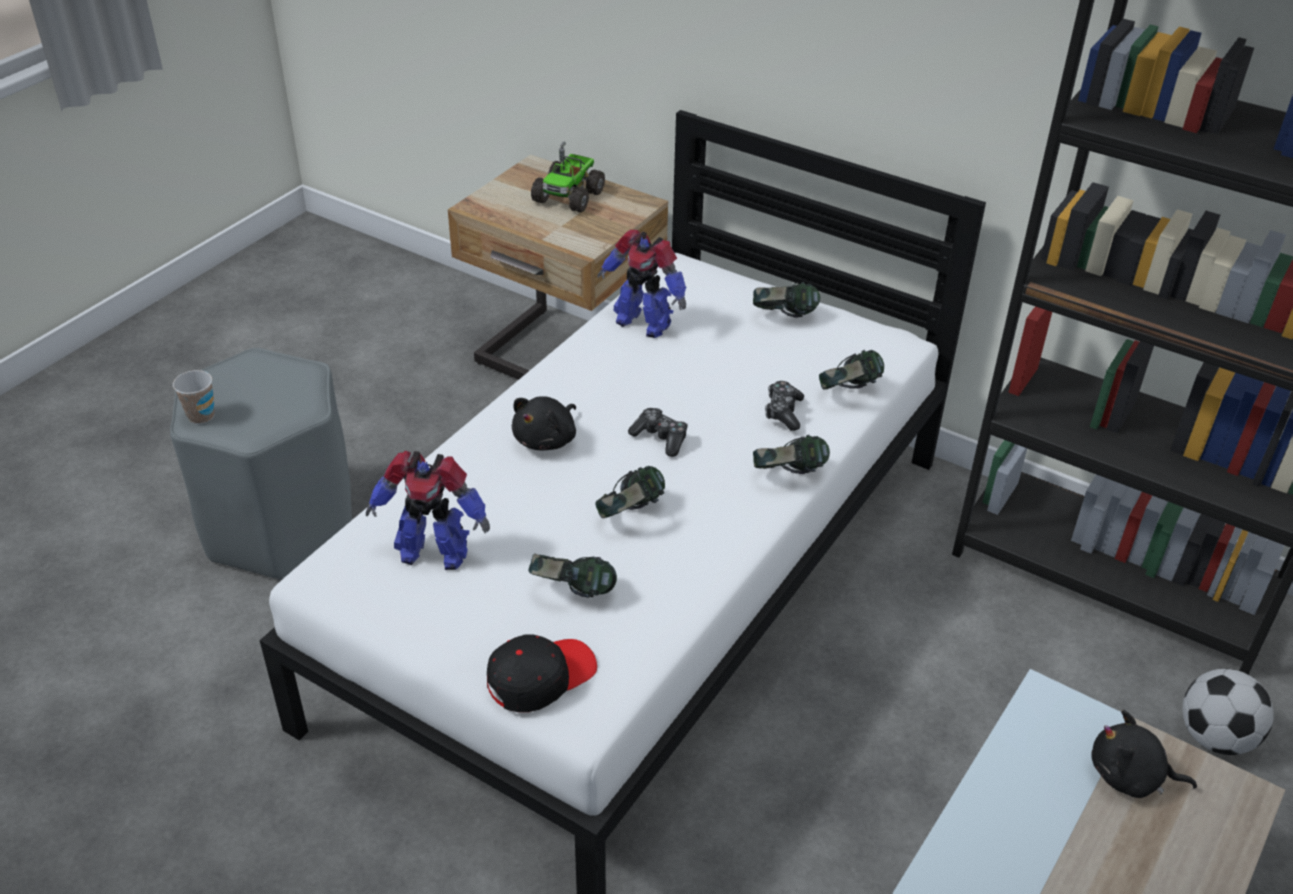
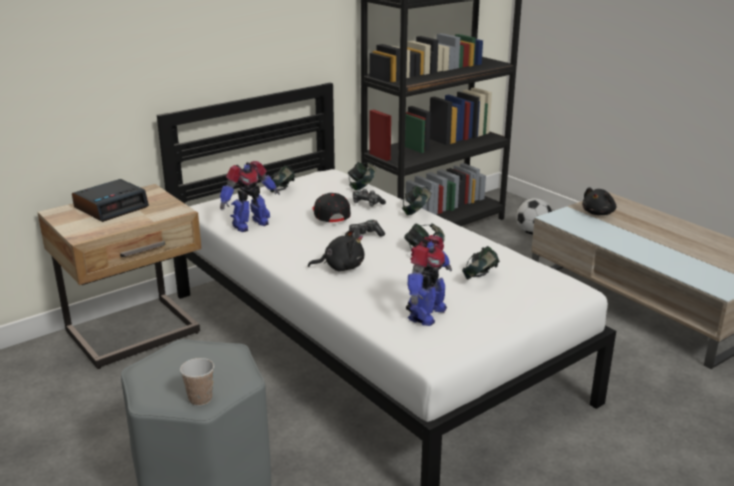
camera: 70 degrees left, 15 degrees down
black cap [487,635,597,712] -> black cap moved to [312,193,351,222]
black plush toy [512,396,576,450] -> black plush toy turned 60 degrees counterclockwise [308,229,364,272]
toy truck [531,142,605,213] -> alarm clock [72,179,149,222]

